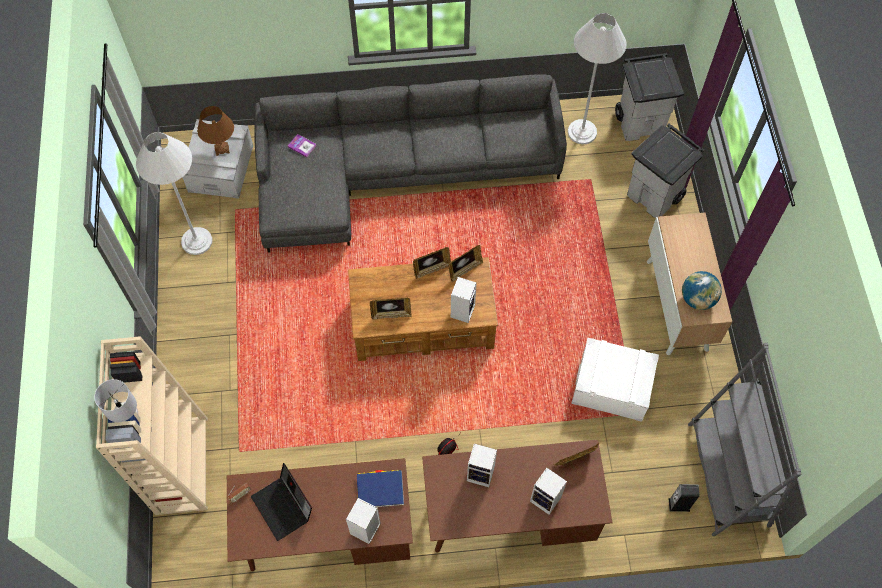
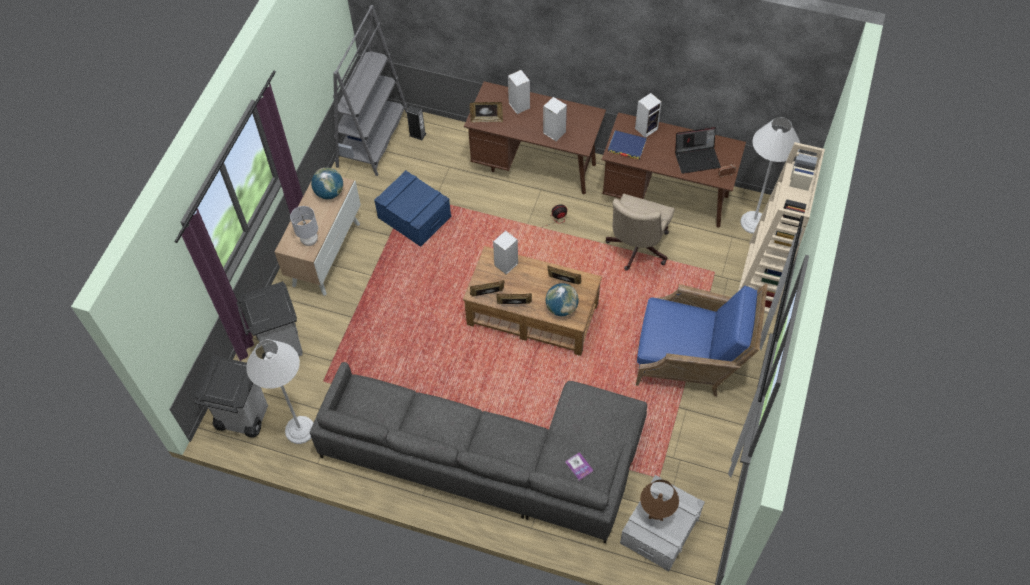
camera: 155 degrees left, 5 degrees down
grey table lamp [94,379,138,422] -> grey table lamp moved to [290,206,318,246]
white floor lamp [136,132,212,255] -> white floor lamp moved to [740,117,800,234]
laptop [251,463,312,541] -> laptop turned 90 degrees clockwise [675,127,721,174]
white storage box [571,338,659,422] -> blue storage box [374,170,451,247]
none -> globe [545,283,579,316]
none -> beige office chair [605,194,674,271]
none -> blue armchair [636,284,768,397]

